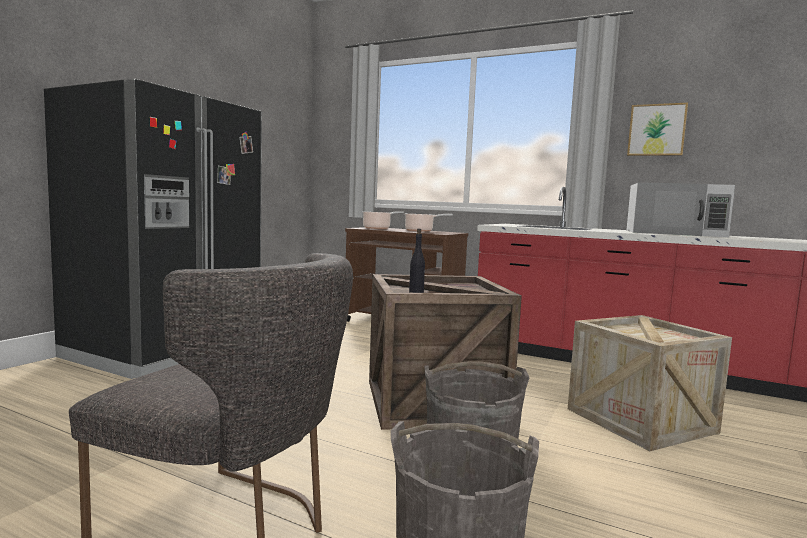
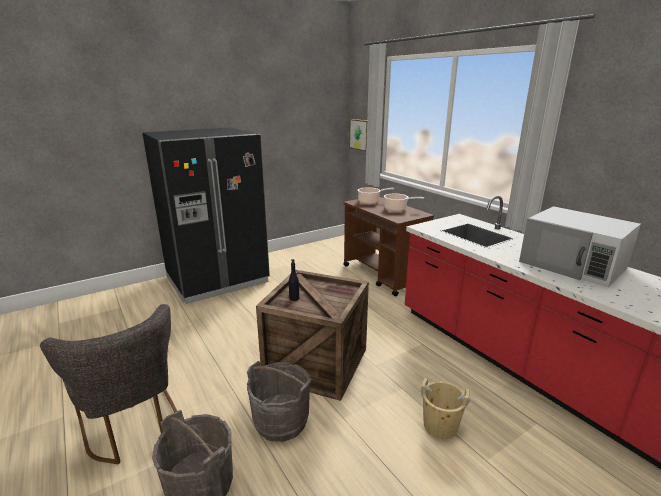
camera: 30 degrees right, 15 degrees up
crate [568,315,732,451] -> beige bucket [421,378,470,440]
picture [627,103,688,156] -> picture moved to [349,119,367,151]

